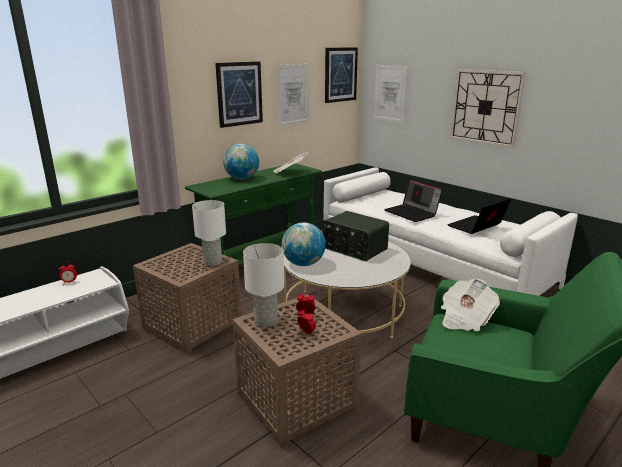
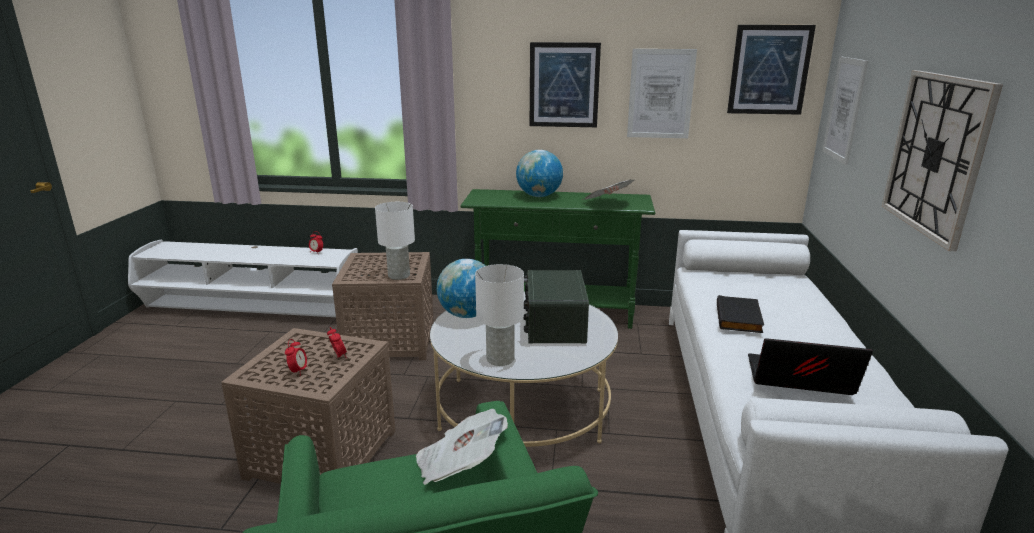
camera: 50 degrees right, 0 degrees up
white table lamp [243,243,284,327] -> white table lamp moved to [475,264,524,366]
laptop [384,179,443,222] -> black book [717,295,764,333]

